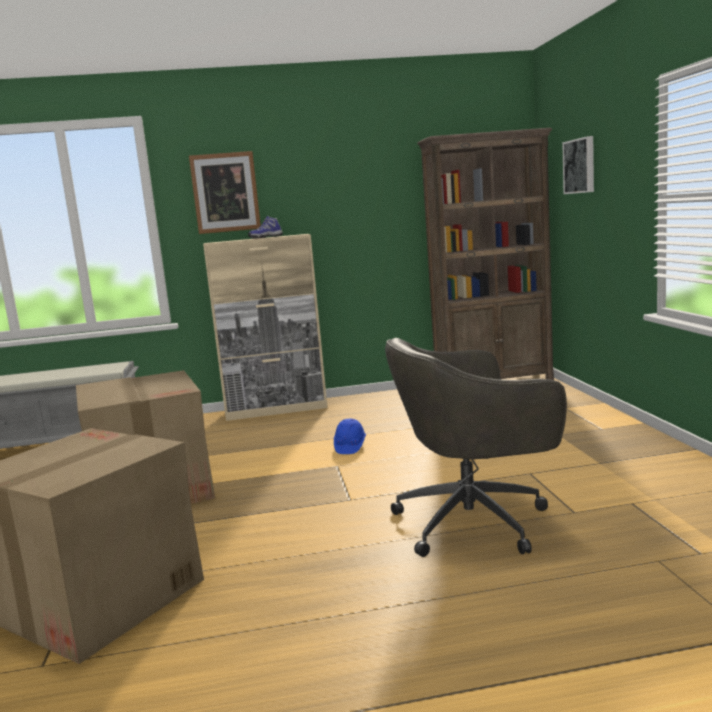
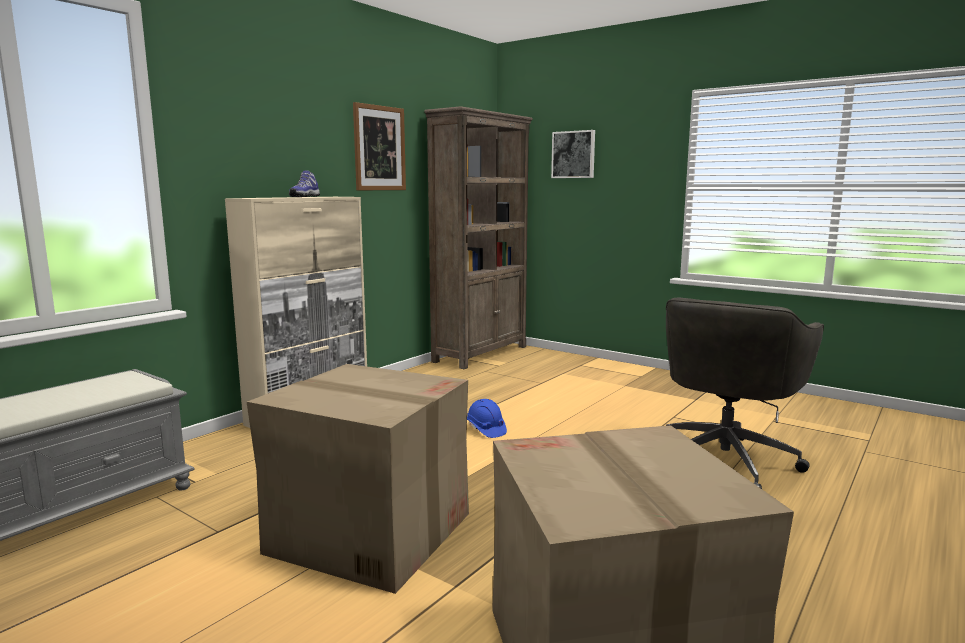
camera: 45 degrees left, 0 degrees up
picture [189,151,261,234] -> picture moved to [353,102,406,190]

